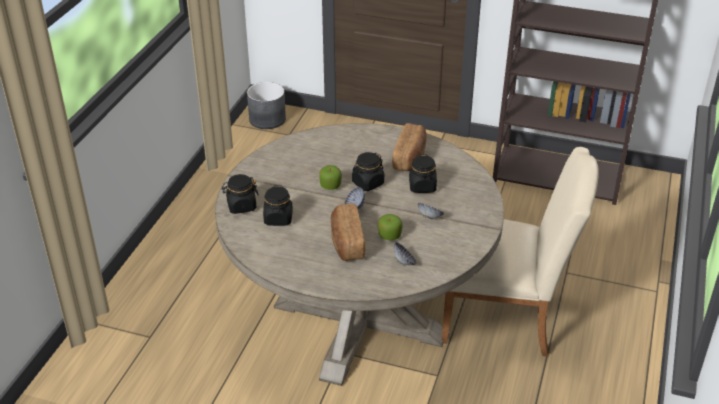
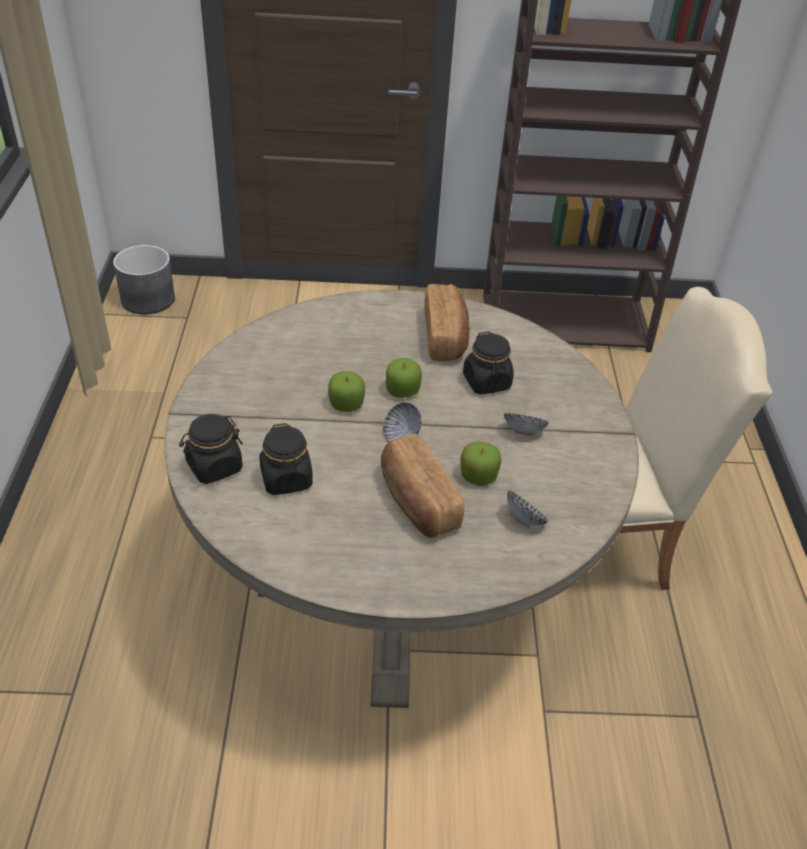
camera: 20 degrees left, 5 degrees up
black jar [352,152,384,191] -> apple [386,358,422,398]

